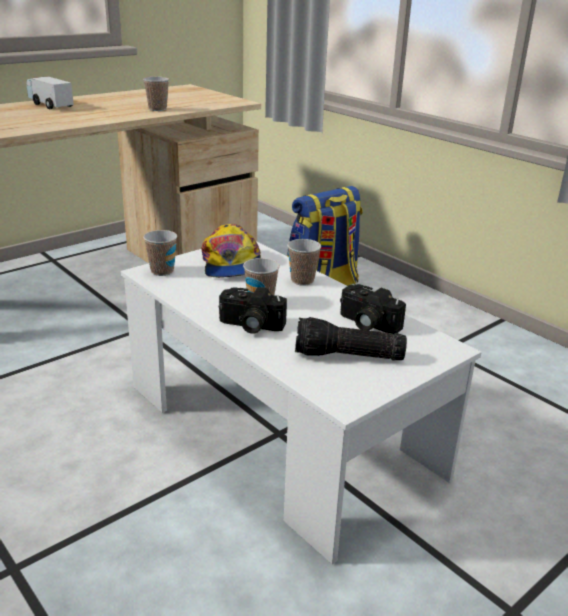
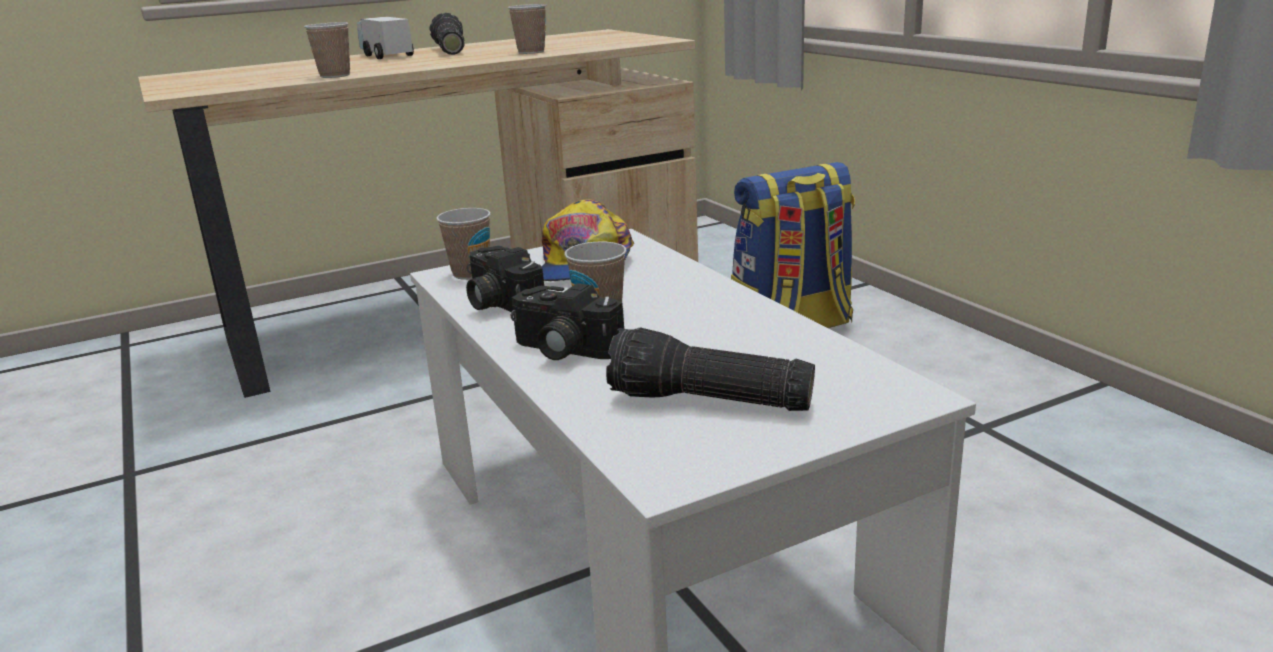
camera: 15 degrees right, 5 degrees down
cup [287,239,321,286] -> cup moved to [304,22,350,78]
camera [340,284,406,334] -> camera moved to [466,246,544,312]
none -> flashlight [430,13,465,55]

